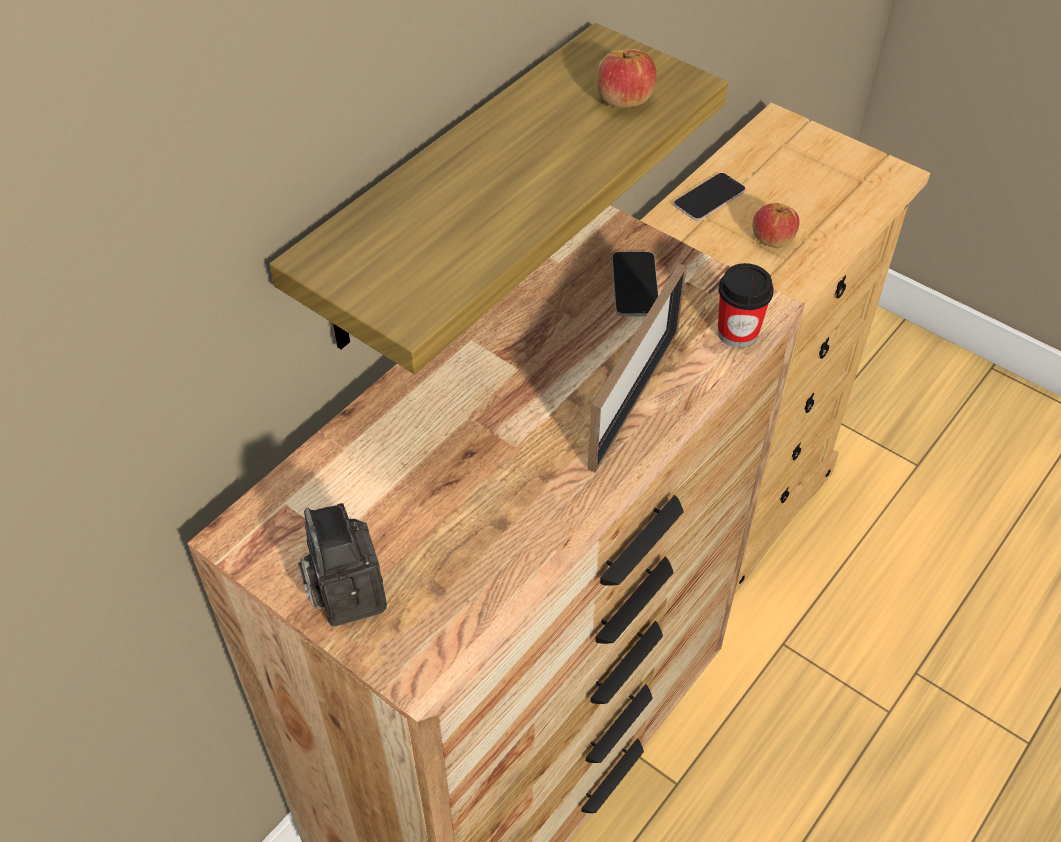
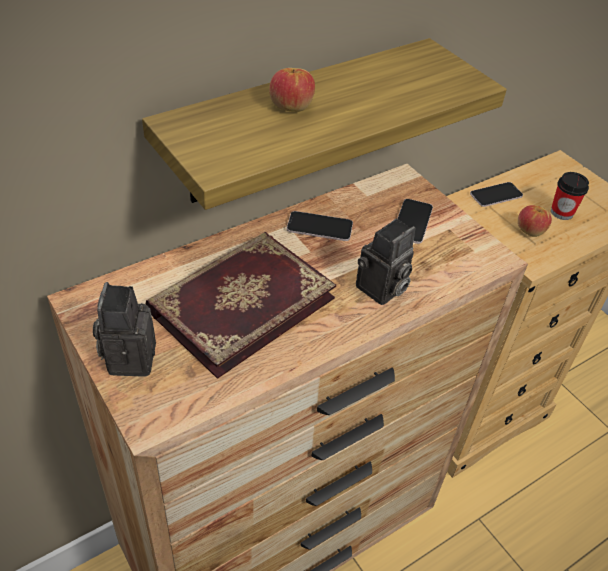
camera: 15 degrees right, 5 degrees down
picture frame [587,263,687,472] -> camera [356,219,416,305]
apple [596,49,657,108] -> apple moved to [269,68,315,112]
cup [718,263,774,348] -> cup moved to [551,172,589,220]
none -> book [146,232,336,379]
none -> phone [287,211,353,241]

